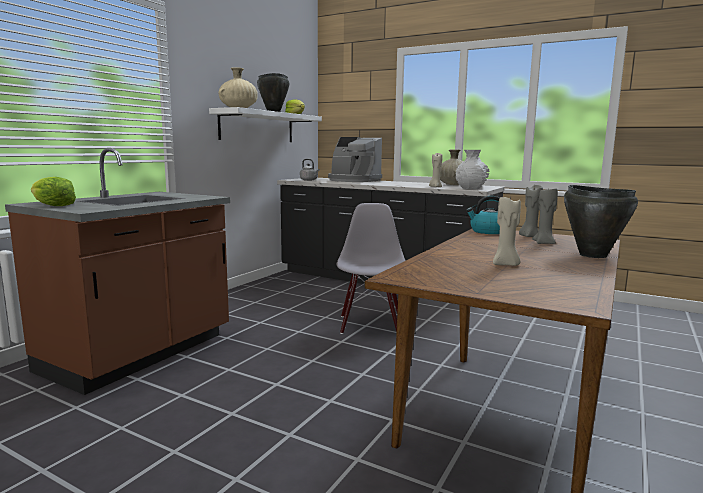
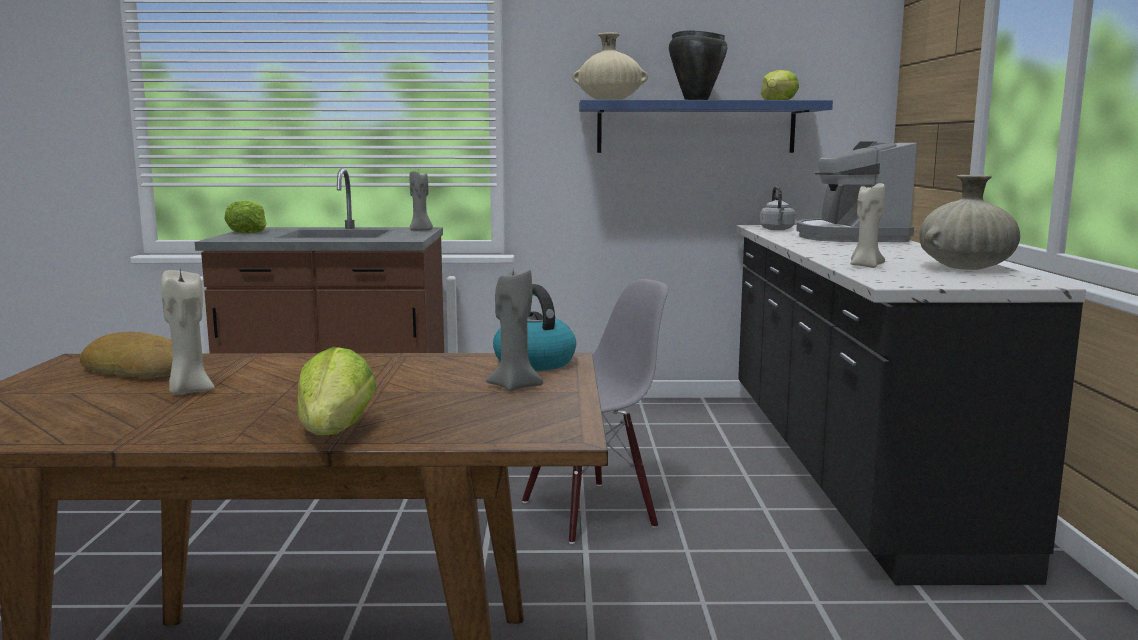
camera: 60 degrees right, 0 degrees up
white shelf [209,107,322,142] -> blue shelf [579,100,833,153]
white vase [455,150,489,189] -> none
grey candle [532,189,558,244] -> grey candle moved to [410,171,433,231]
black cooking pot [564,185,638,258] -> lettuce [297,347,376,435]
none -> bread [80,332,173,378]

